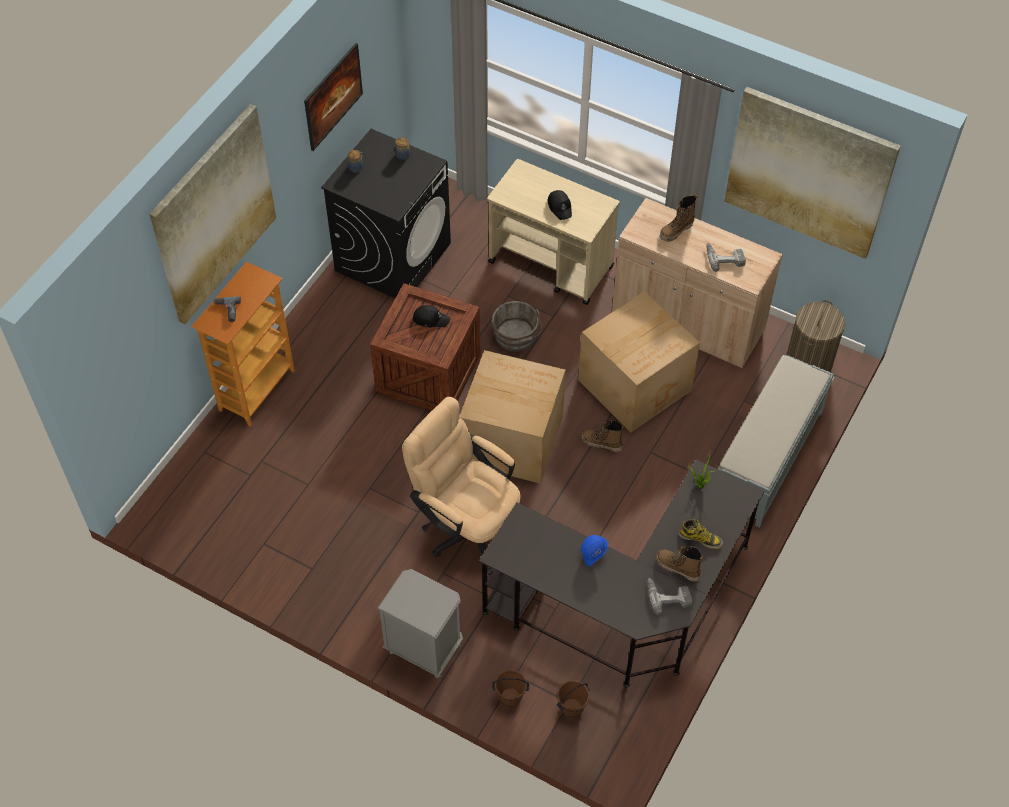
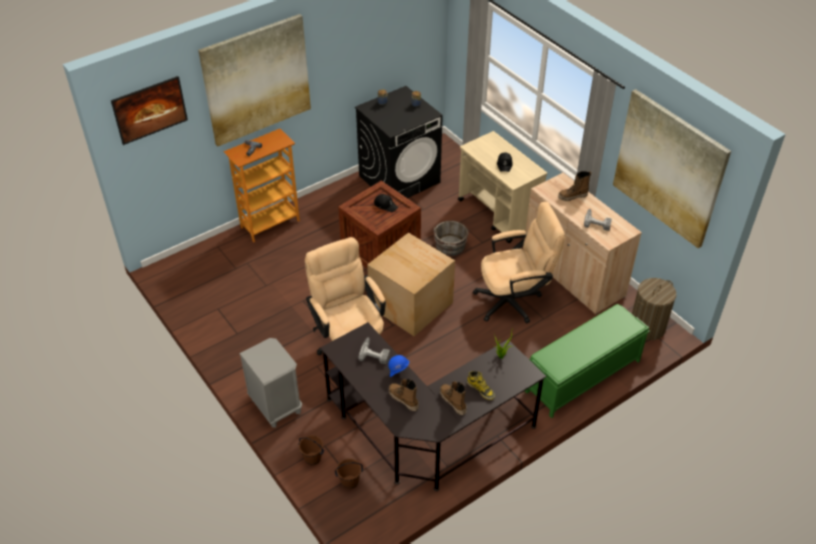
camera: 25 degrees right, 10 degrees down
picture [304,43,363,151] -> picture moved to [111,76,188,145]
cardboard box [578,291,700,432] -> beige office chair [473,202,565,323]
boot [582,420,624,452] -> boot moved to [389,379,419,411]
power drill [648,578,692,615] -> power drill moved to [358,337,390,364]
grey bench [718,355,835,528] -> green bench [525,304,650,418]

